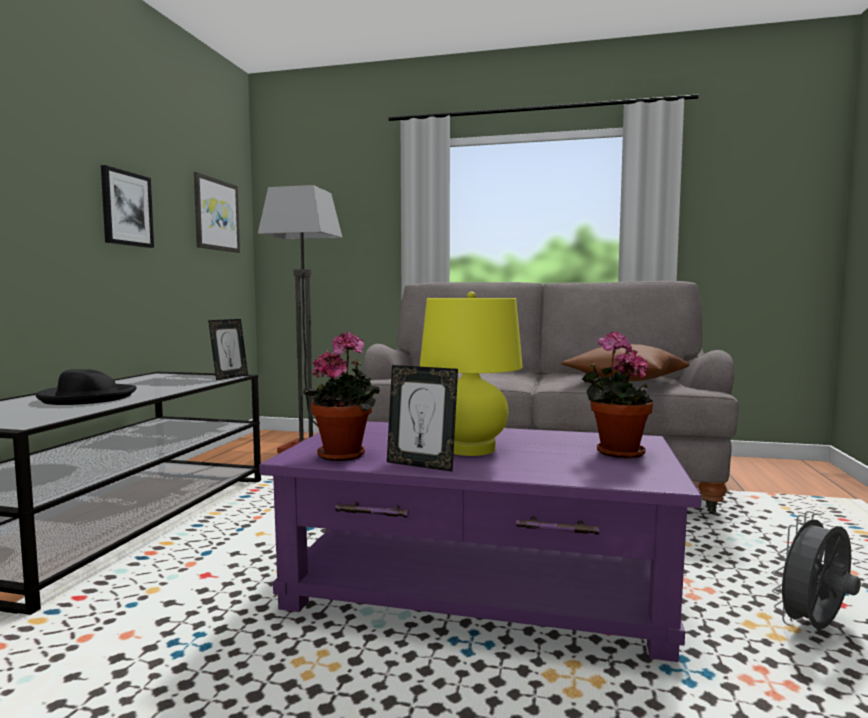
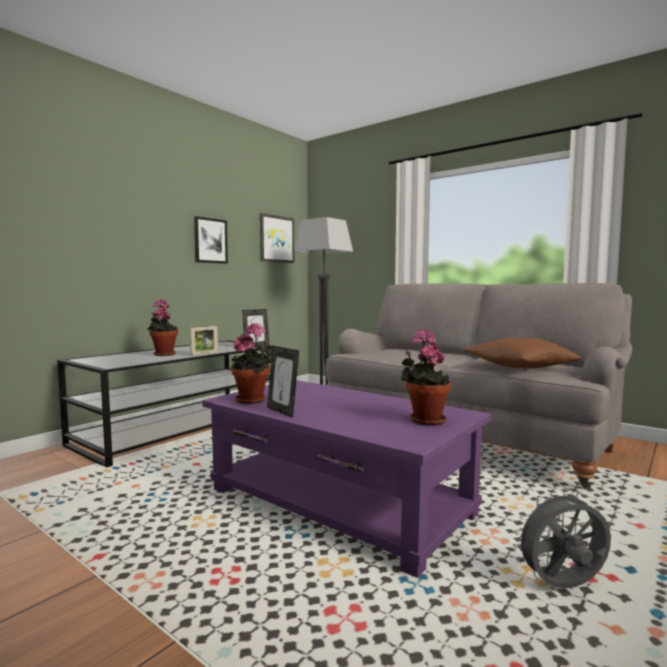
camera: 25 degrees right, 0 degrees up
black hat [36,369,137,405] -> potted plant [147,299,178,356]
yellow table lamp [420,292,523,456] -> none
none -> picture frame [190,326,218,356]

